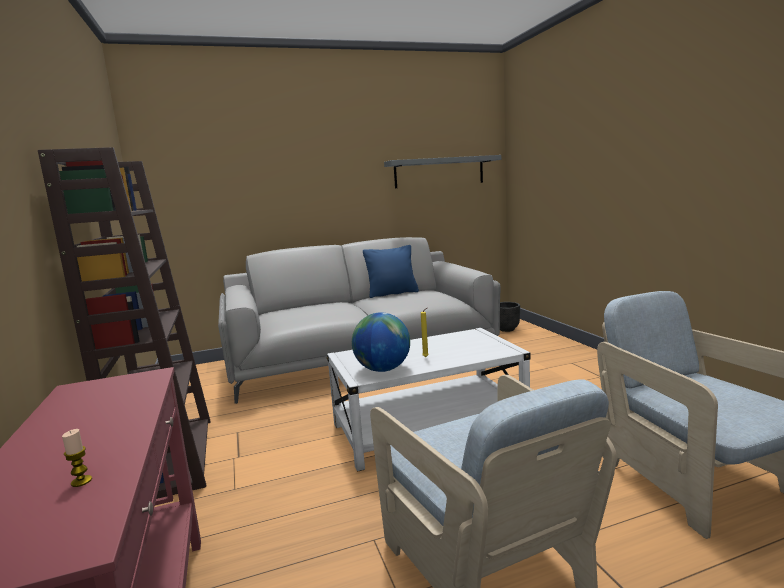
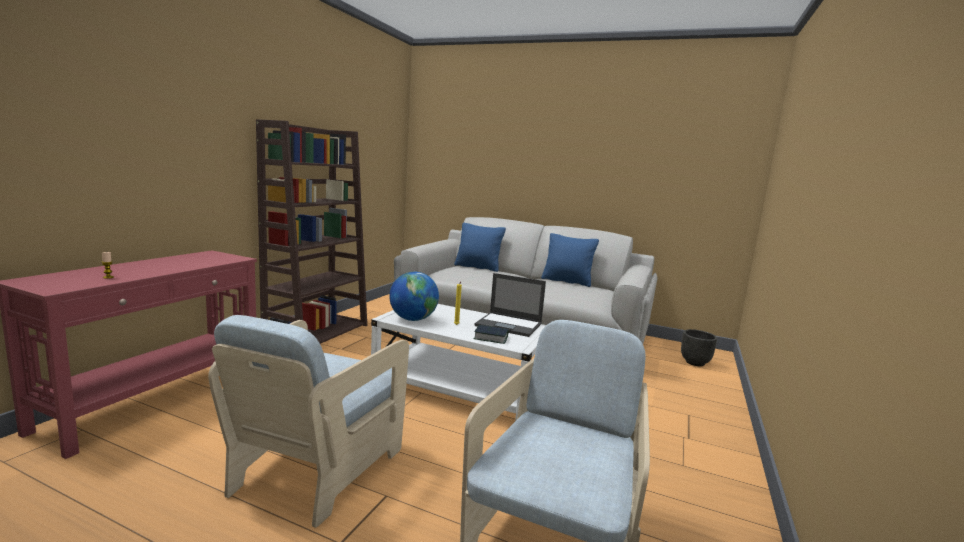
camera: 40 degrees right, 0 degrees up
grey shelf [384,155,501,188] -> none
none -> blue pillow [454,223,506,272]
none -> laptop [474,273,546,337]
none -> book [474,325,509,344]

